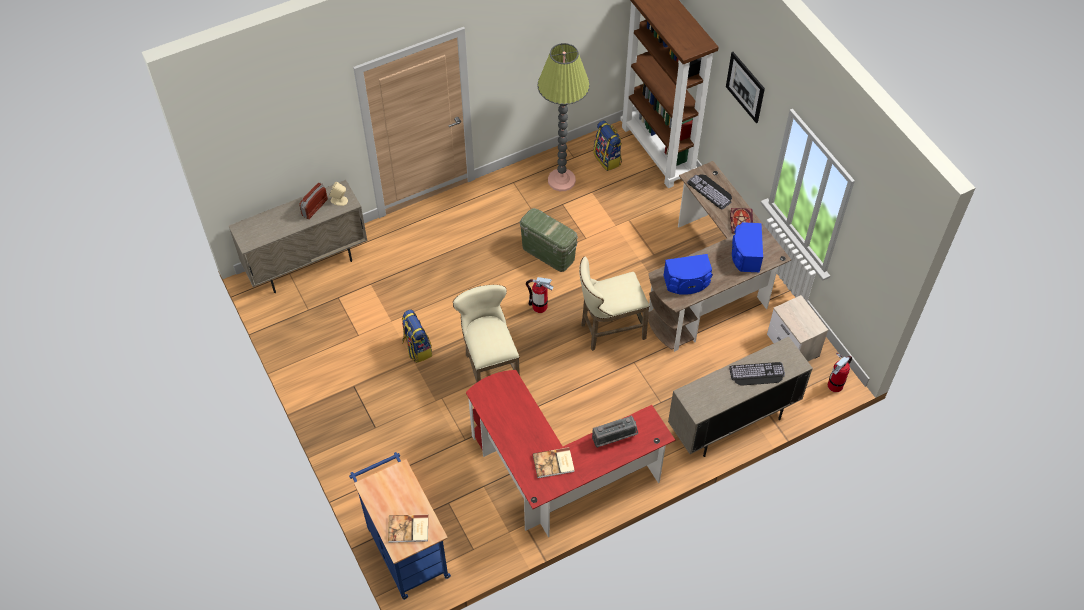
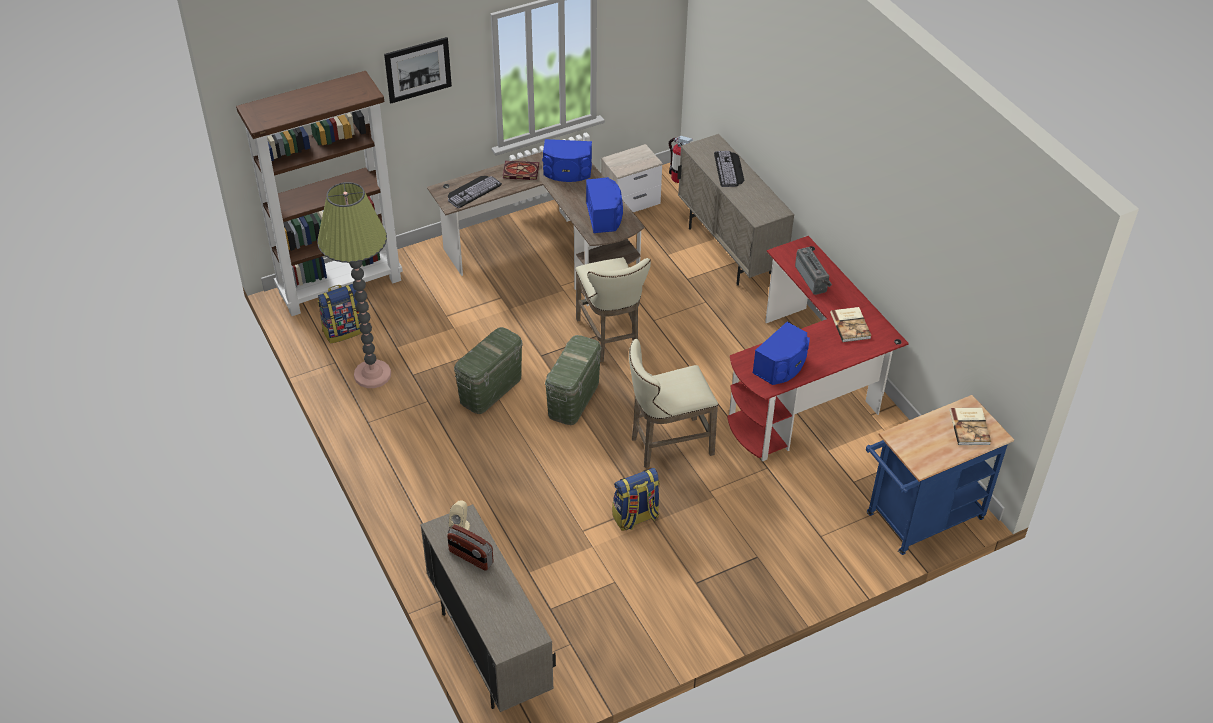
camera: 90 degrees left, 10 degrees down
fire extinguisher [526,277,553,313] -> green storage box [545,335,602,425]
none -> blue speaker [753,322,810,385]

